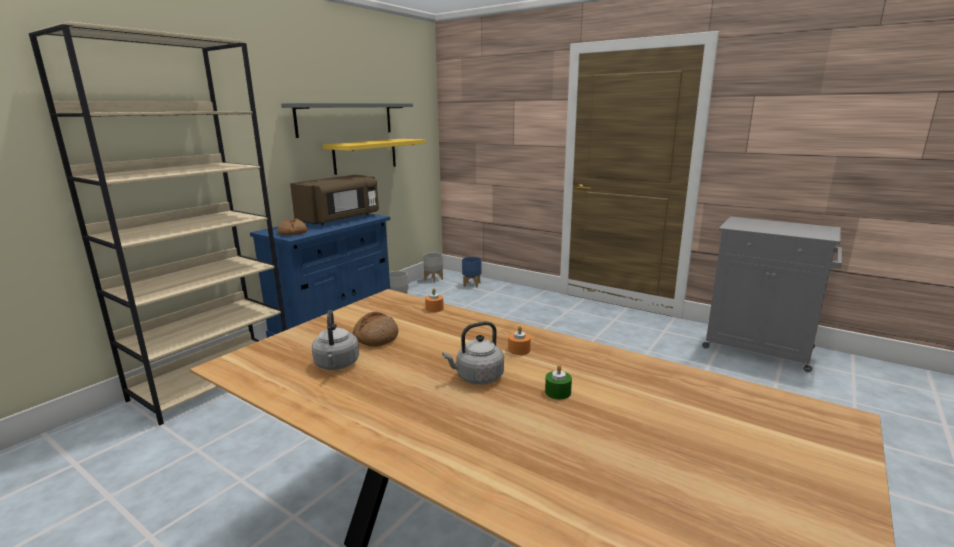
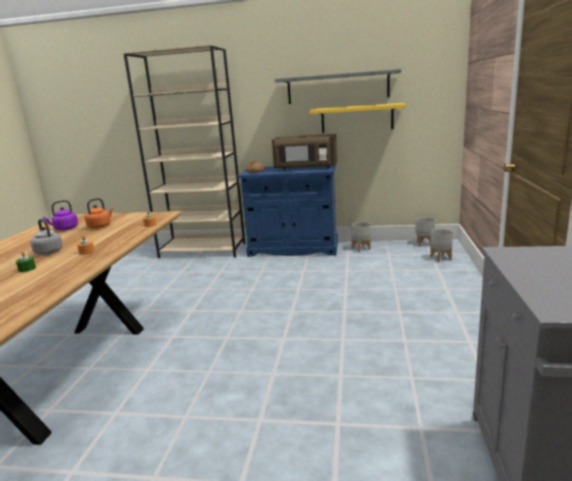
camera: 65 degrees right, 0 degrees up
grey kettle [312,310,359,370] -> purple kettle [43,200,78,230]
bread [353,312,398,347] -> orange kettle [85,198,114,228]
blue planter [462,257,481,288] -> grey planter [430,229,453,262]

